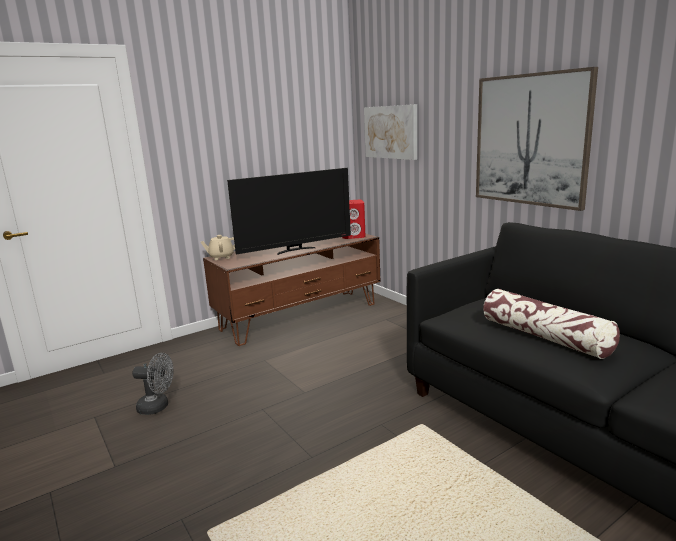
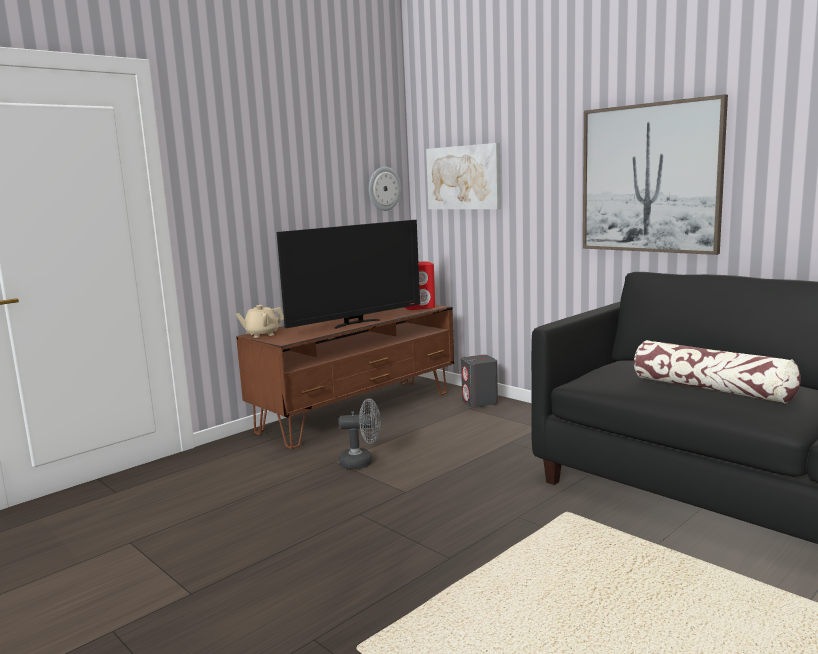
camera: 10 degrees left, 5 degrees down
grey fan [132,353,174,415] -> grey fan moved to [338,399,381,469]
none -> wall clock [369,167,401,211]
none -> grey speaker [461,355,498,408]

